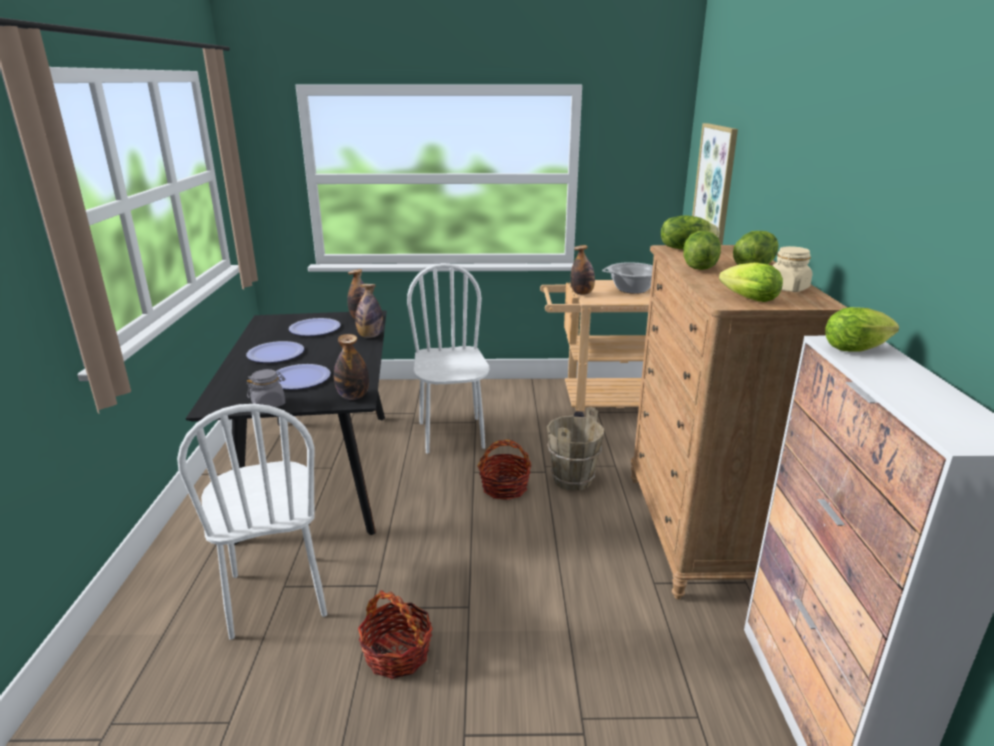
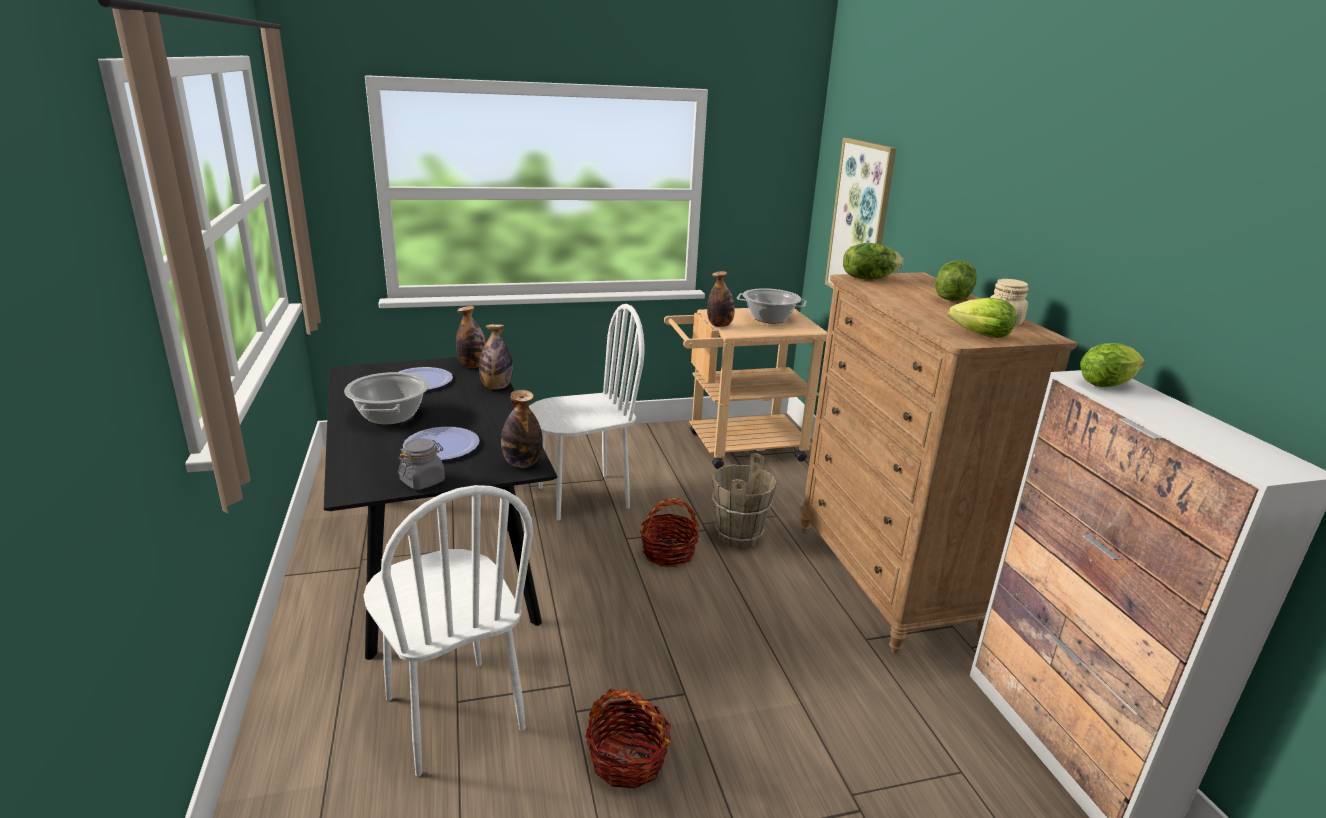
camera: 15 degrees left, 0 degrees up
plate [246,341,304,363] -> cooking pot [344,372,429,425]
white chair [407,263,489,454] -> white chair turned 90 degrees clockwise [529,304,644,521]
lettuce [683,231,721,270] -> none

